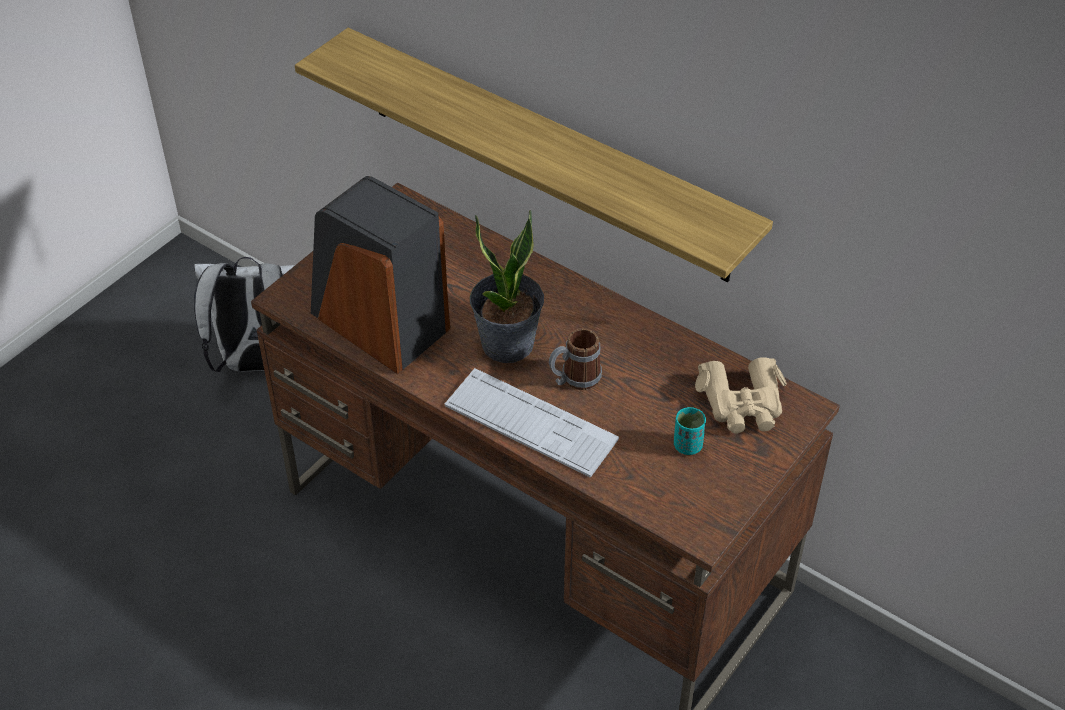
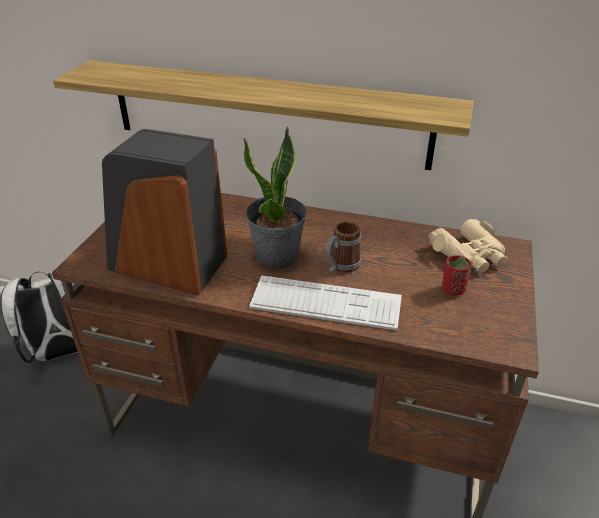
camera: 20 degrees left, 10 degrees down
turquoise cup [674,407,706,455] -> red cup [442,255,472,295]

